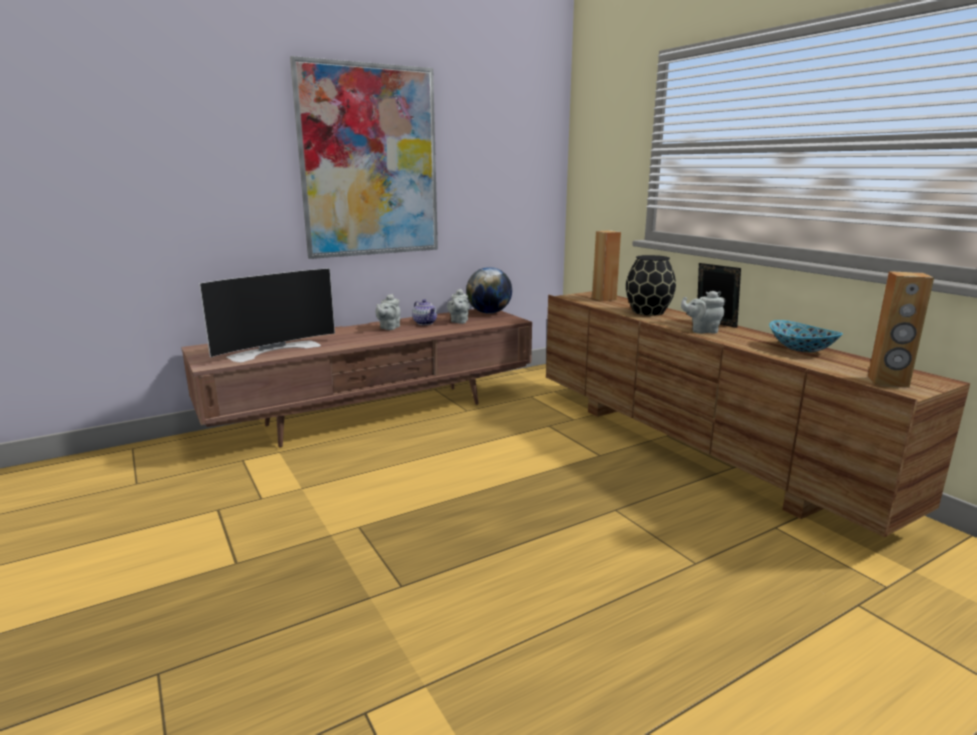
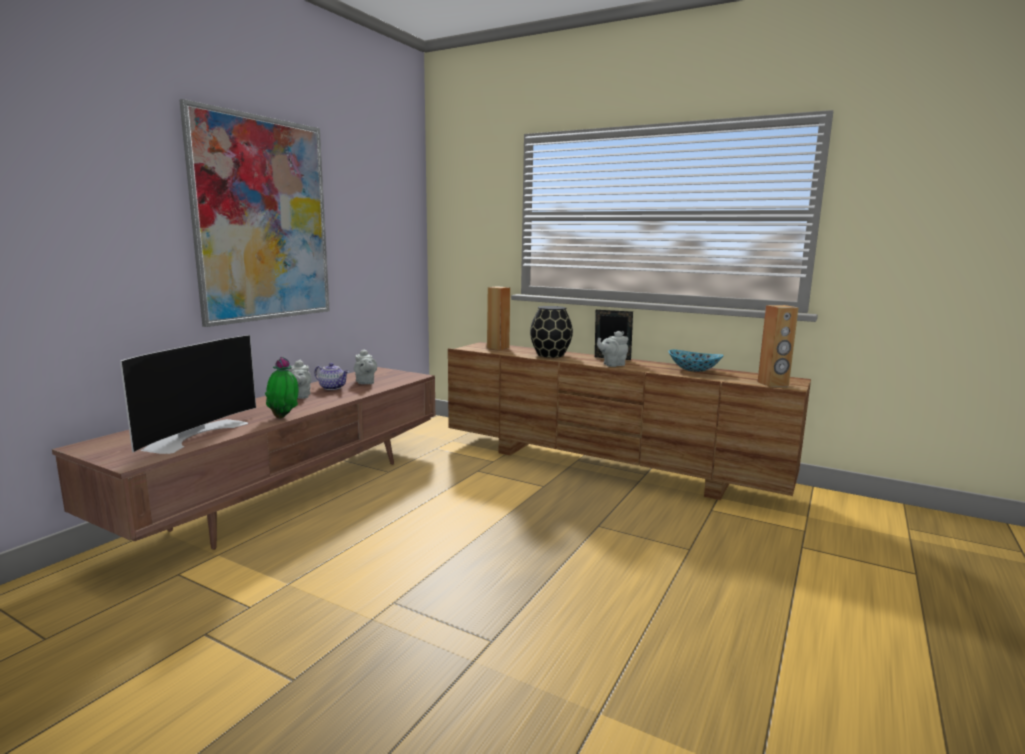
camera: 30 degrees left, 5 degrees down
globe [466,267,512,314] -> none
none -> potted plant [265,357,299,418]

